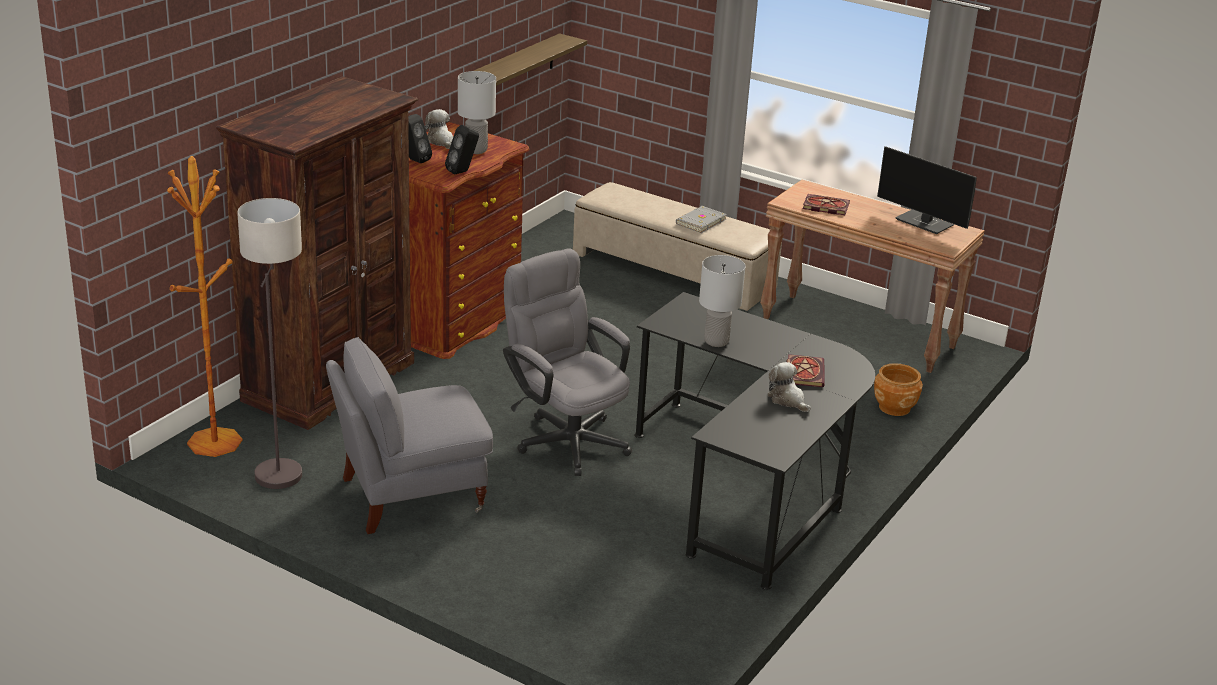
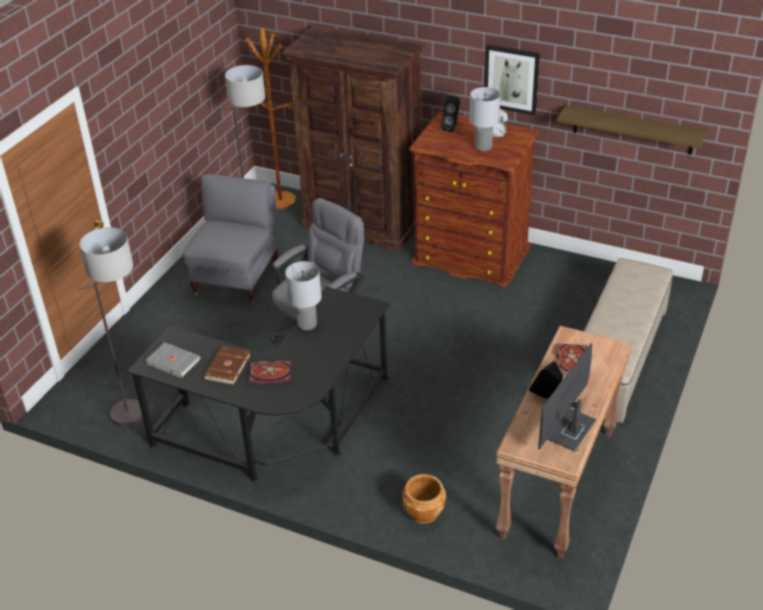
camera: 85 degrees right, 10 degrees up
grey armchair [326,337,493,534] -> grey armchair turned 45 degrees clockwise [182,174,279,304]
black speaker [445,125,479,175] -> black speaker moved to [529,361,563,399]
grey book [676,206,727,233] -> grey book moved to [146,342,201,378]
plush toy [767,362,811,412] -> brown book [204,346,251,385]
none -> grey floor lamp [78,227,143,427]
none -> picture [484,44,540,115]

